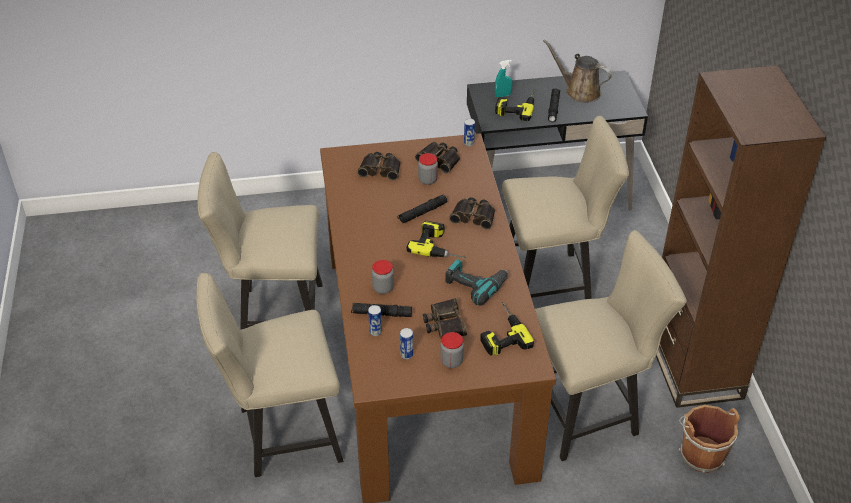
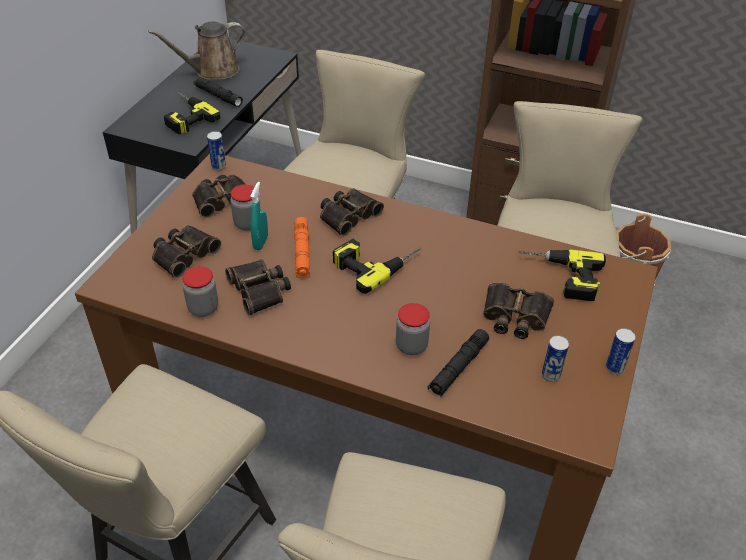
camera: 60 degrees left, 0 degrees up
can [368,305,382,336] -> can moved to [606,328,636,374]
black flashlight [398,194,447,223] -> orange flashlight [294,217,310,277]
jar [440,332,464,368] -> jar moved to [182,266,218,317]
power drill [445,259,508,306] -> none
turquoise spray bottle [495,60,512,98] -> turquoise spray bottle moved to [250,182,268,250]
none -> binoculars [225,259,291,316]

